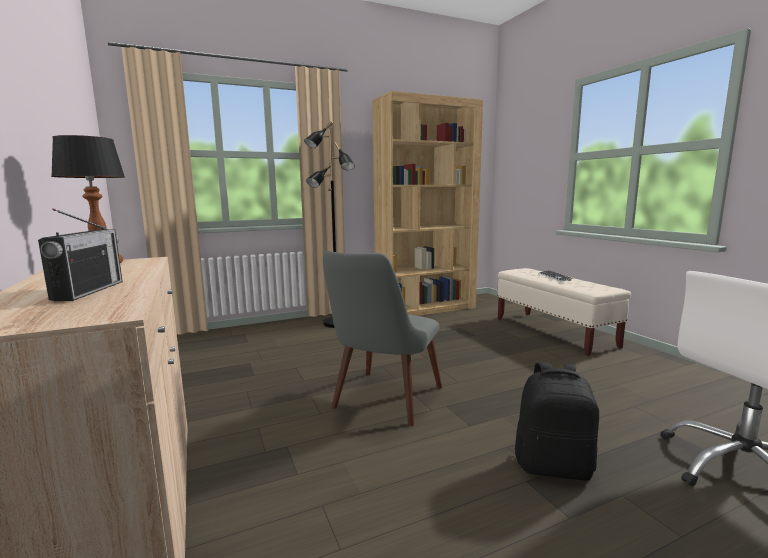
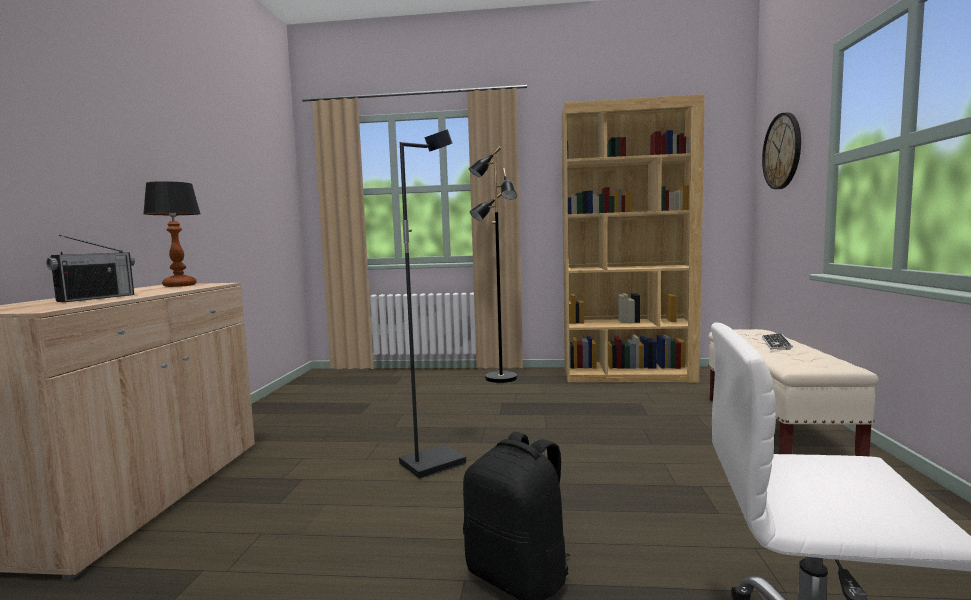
camera: 30 degrees right, 5 degrees down
grey chair [323,250,442,426] -> black floor lamp [399,129,466,479]
none -> wall clock [762,112,801,189]

